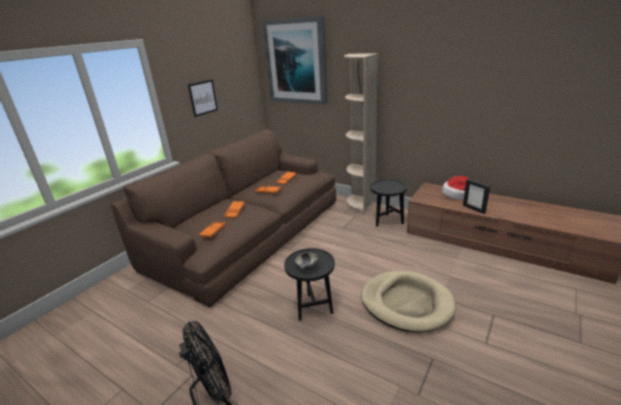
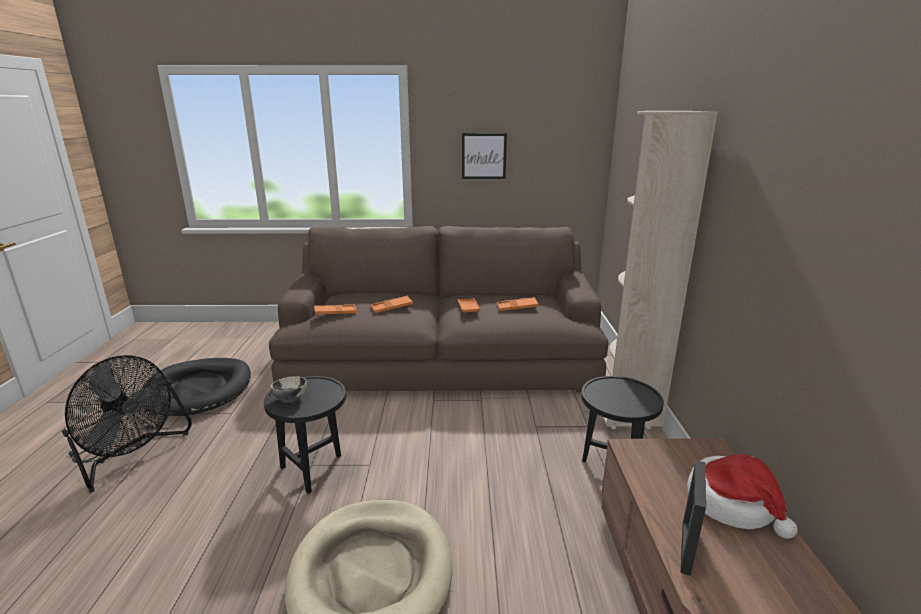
camera: 55 degrees right, 5 degrees down
picture [262,16,328,105] -> none
none -> black dog bed [143,358,251,416]

